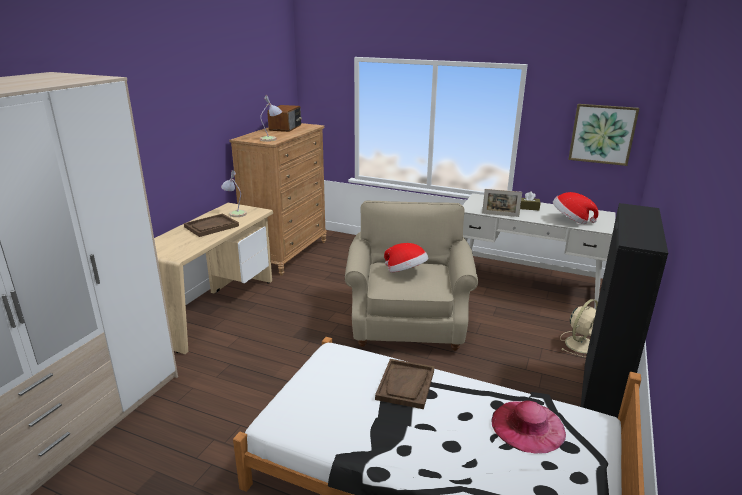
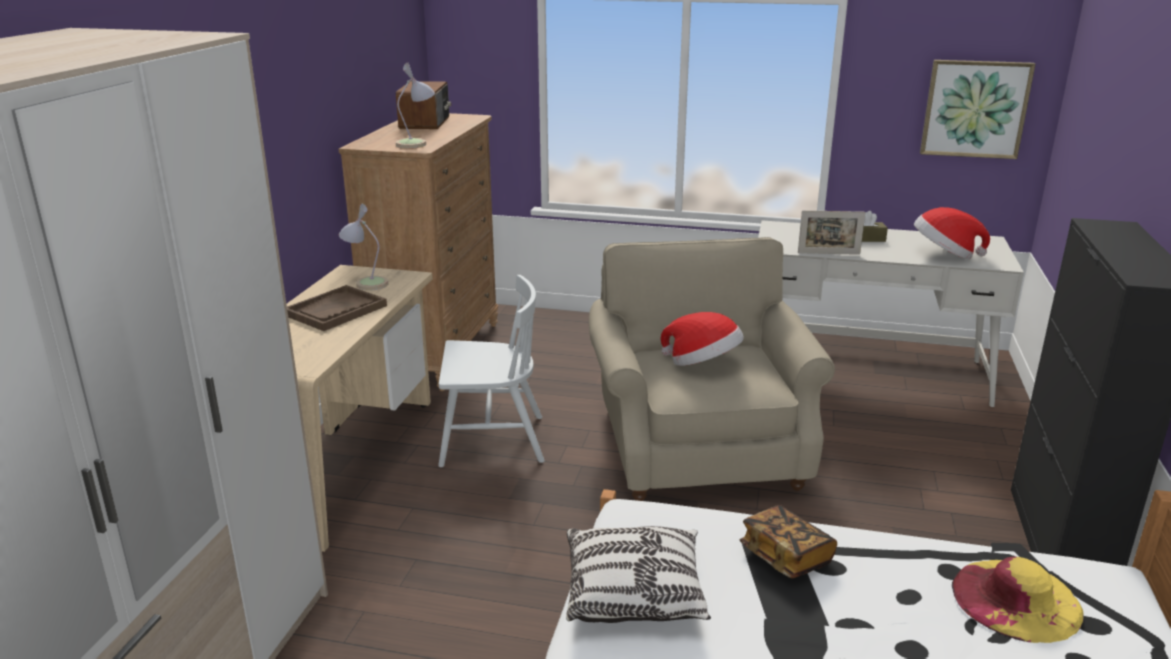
camera: 10 degrees left, 0 degrees up
brown tray [375,359,435,409] -> book [740,505,837,578]
pink hat [492,401,566,454] -> yellow hat [952,557,1084,643]
beige fan [560,299,598,357] -> none
none -> white chair [438,275,545,467]
none -> pillow [566,526,711,623]

